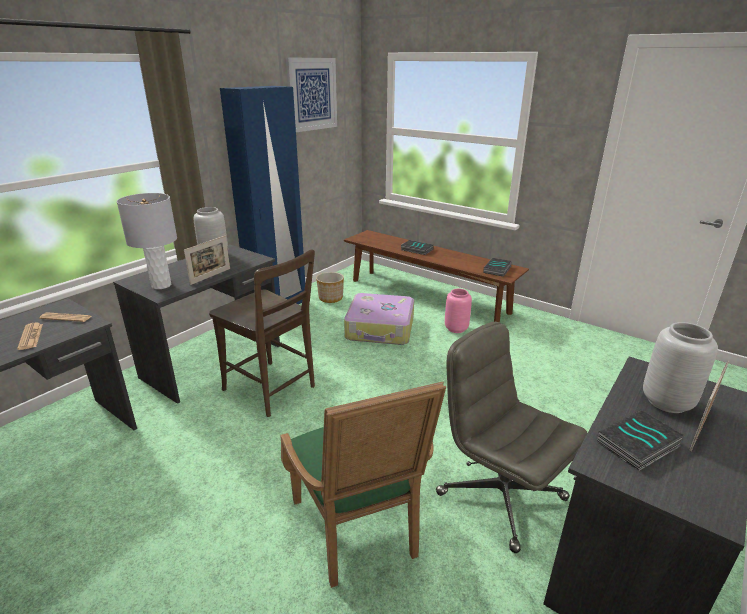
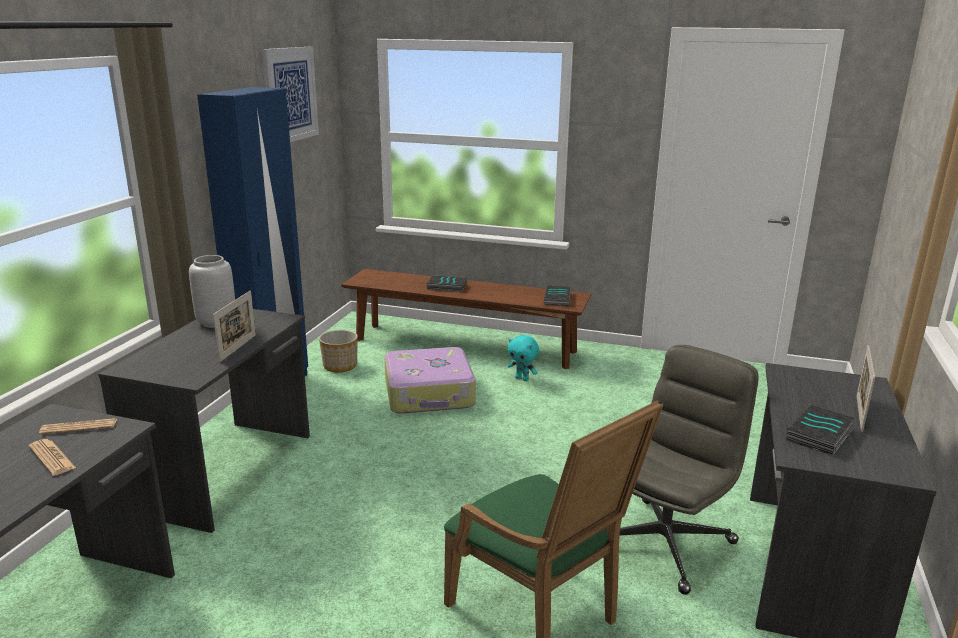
camera: 20 degrees left, 5 degrees down
grey table lamp [117,193,177,289] -> none
brown chair [209,249,315,417] -> none
grey office chair [436,322,587,553] -> grey office chair turned 105 degrees clockwise [620,345,759,595]
pink vase [445,289,472,333] -> turquoise plush toy [508,335,539,381]
grey vase [643,322,718,413] -> none

